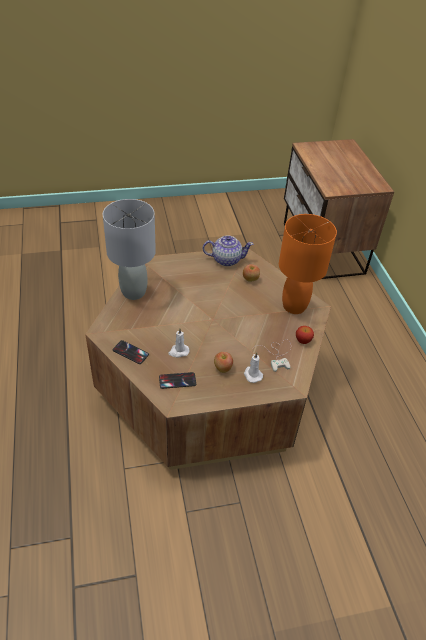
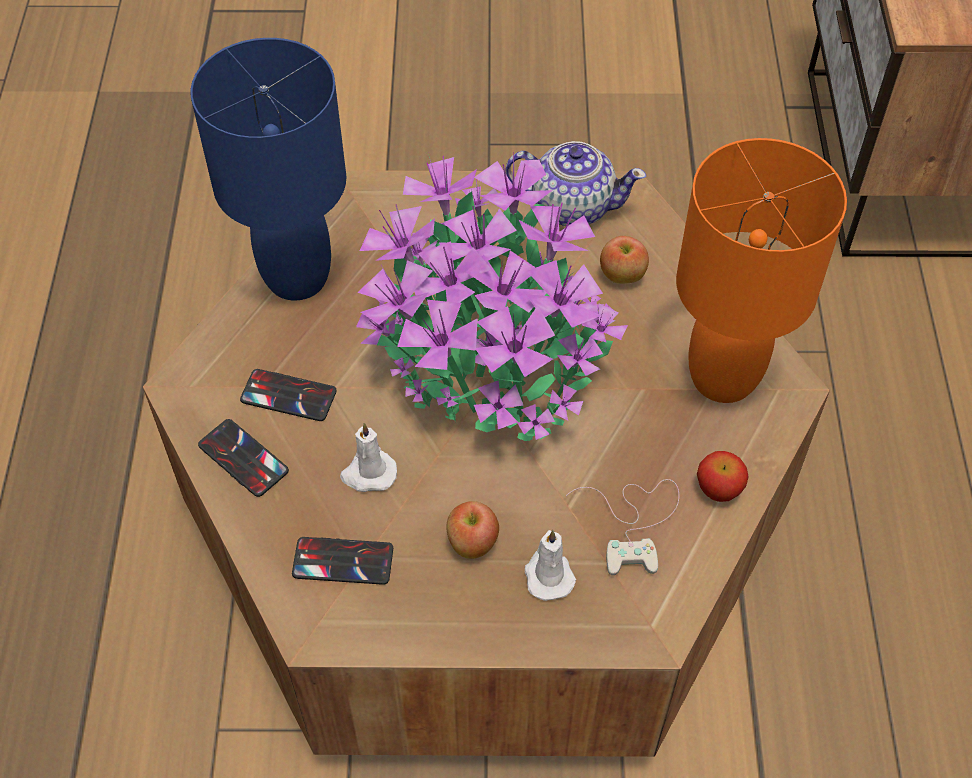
camera: 15 degrees right, 10 degrees up
grey table lamp [103,199,156,300] -> blue table lamp [190,38,347,300]
none -> phone [240,369,337,421]
none -> potted plant [356,152,628,441]

